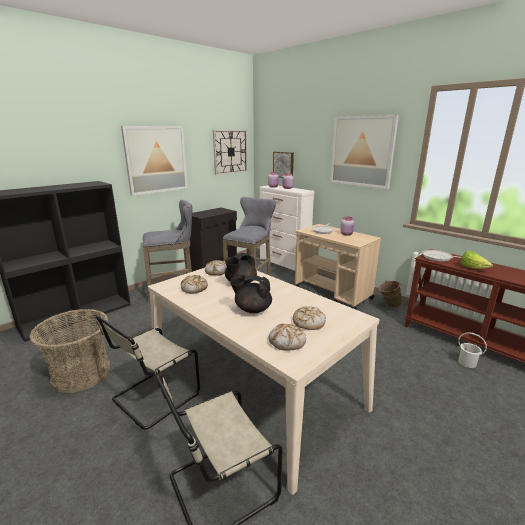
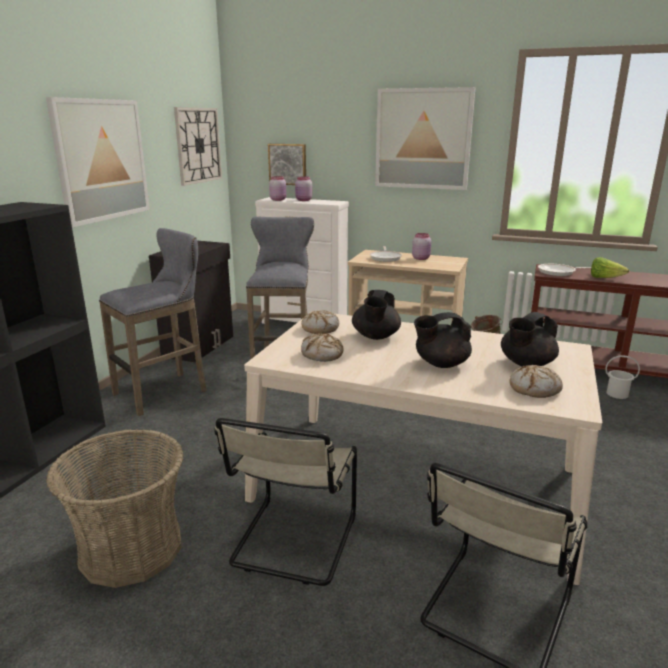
camera: 25 degrees left, 0 degrees up
bread [293,306,326,330] -> black teapot [501,312,559,367]

